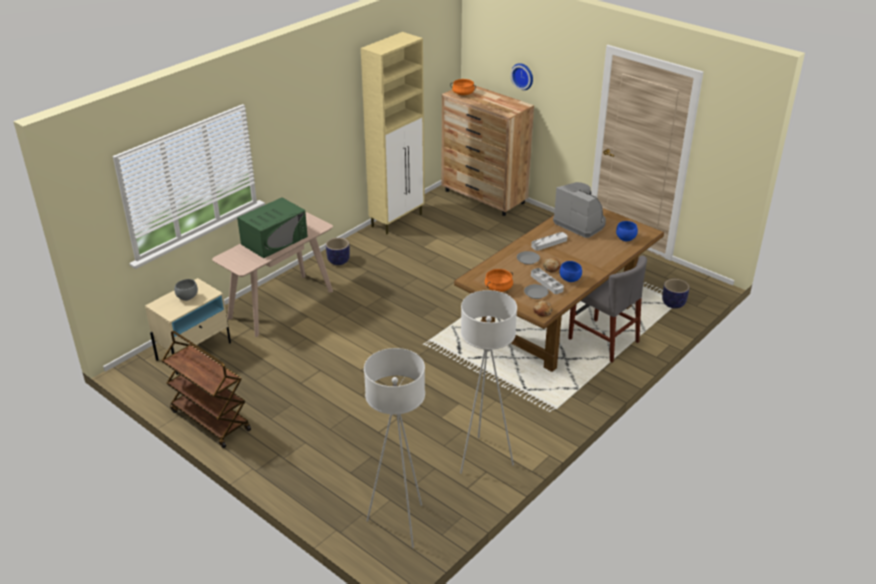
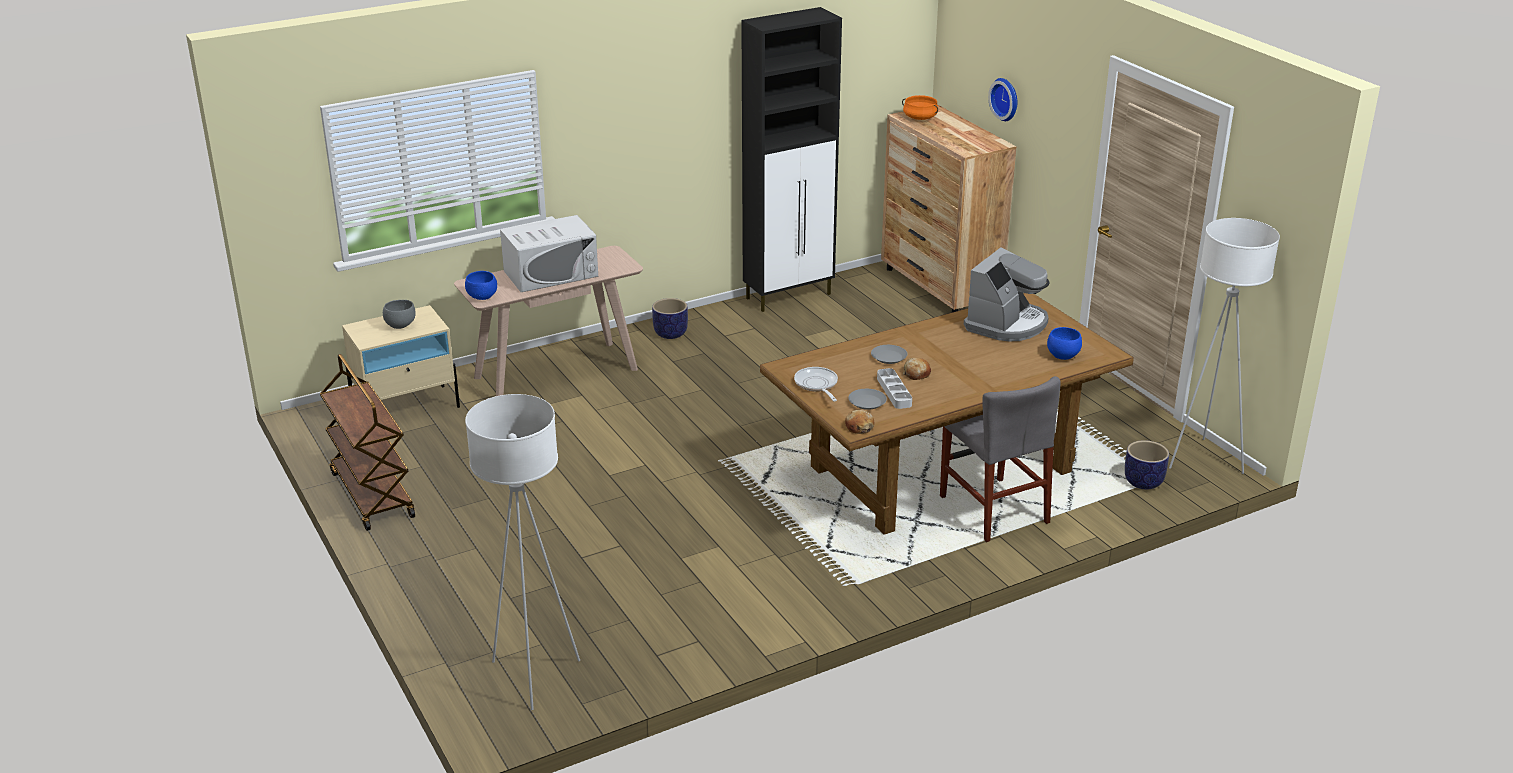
camera: 20 degrees right, 5 degrees down
green microwave [237,198,308,258] -> white microwave [500,215,598,292]
beige cabinet [361,32,425,234] -> black cabinet [741,7,842,312]
white floor lamp [460,290,517,474] -> white floor lamp moved to [1169,218,1280,474]
orange cooking pot [485,269,513,292] -> frying pan [794,367,838,401]
grey tray [531,232,567,251] -> none
coffee machine [553,182,606,238] -> coffee machine turned 60 degrees clockwise [964,247,1050,341]
blue bowl [560,261,582,282] -> blue bowl moved to [465,271,497,300]

